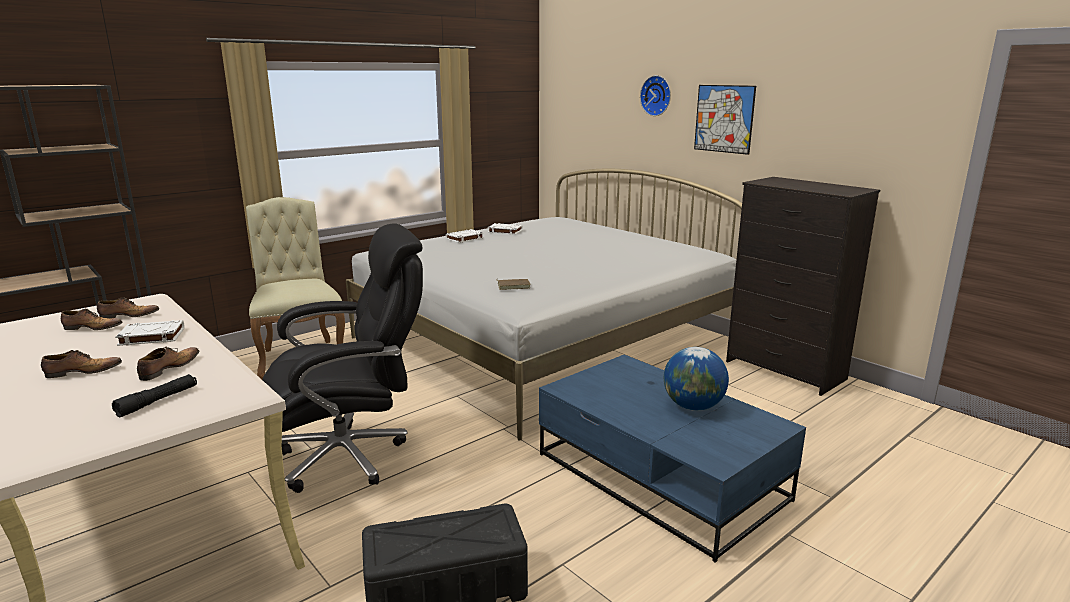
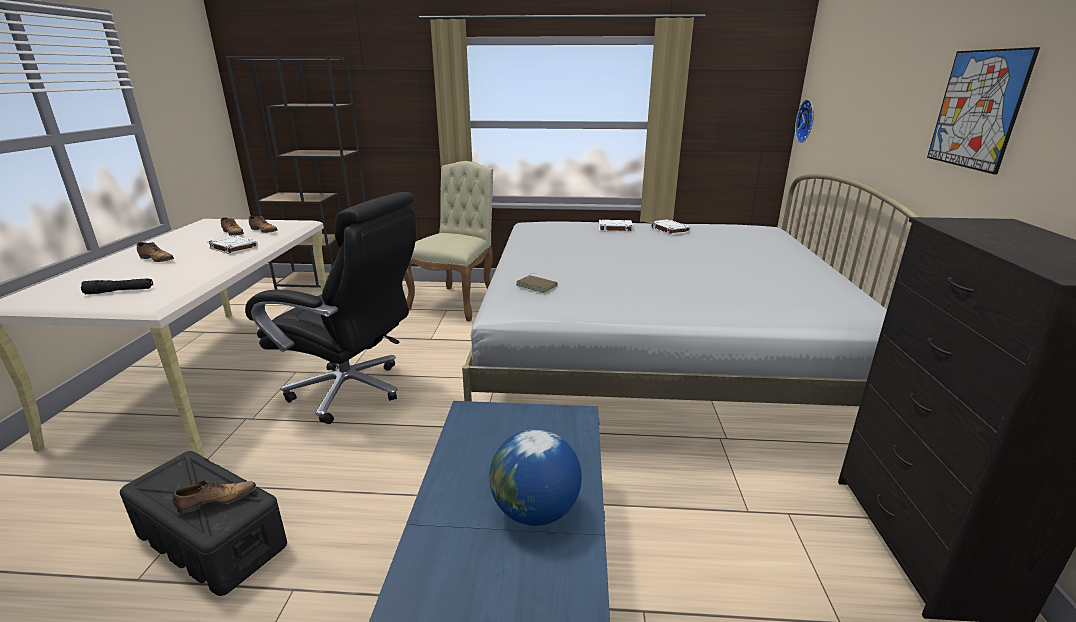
camera: 45 degrees right, 5 degrees up
shoe [137,346,199,381] -> shoe moved to [173,480,256,513]
wall clock [640,75,671,116] -> wall clock moved to [795,99,814,143]

